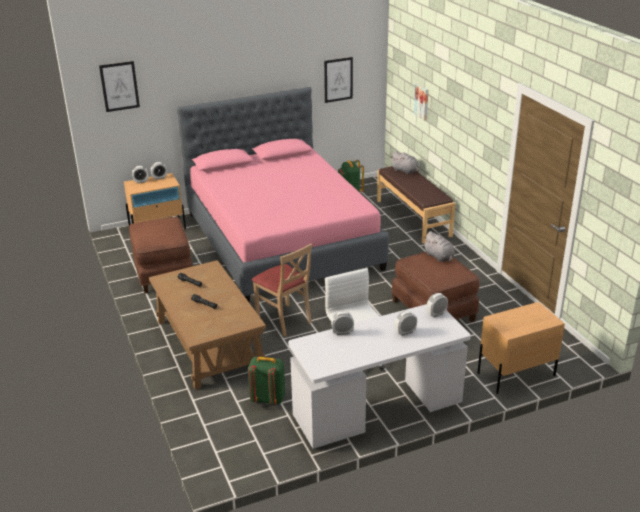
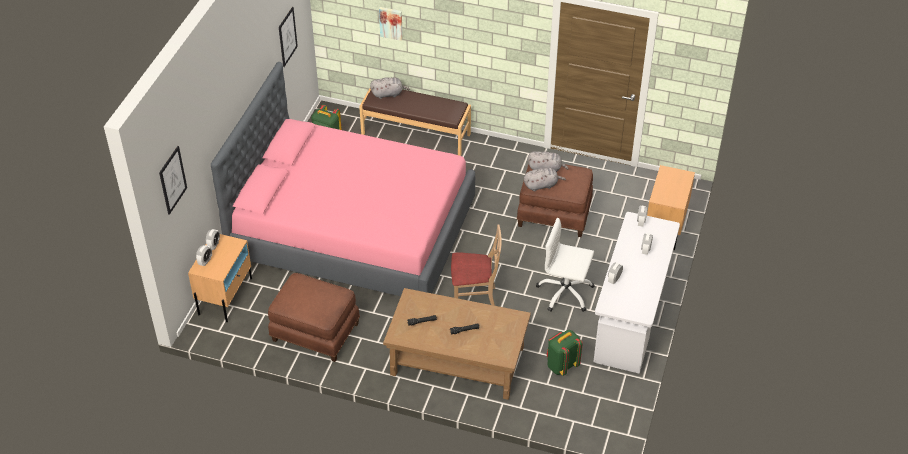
camera: 50 degrees left, 15 degrees up
none -> grey plush toy [524,167,566,192]

